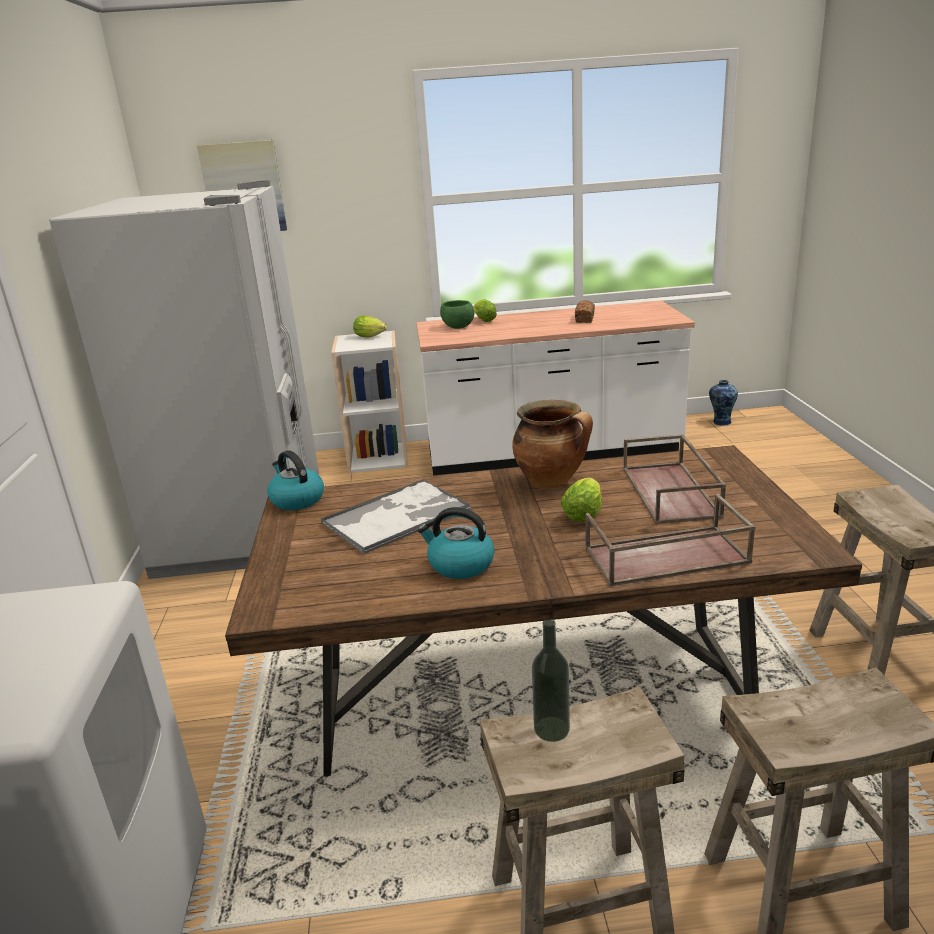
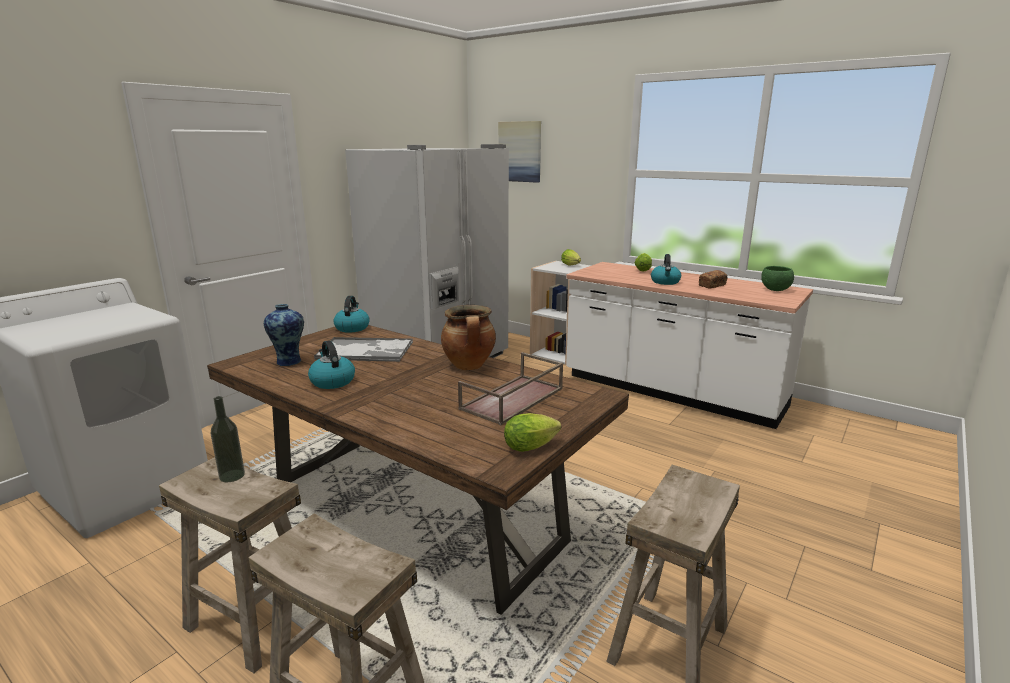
camera: 40 degrees right, 5 degrees down
green bowl [440,300,474,329] -> green bowl moved to [761,266,794,291]
lettuce [560,478,602,522] -> lettuce moved to [504,413,561,452]
brown tray [585,494,756,587] -> none
vase [709,380,738,426] -> vase moved to [264,304,304,366]
none -> kettle [651,254,681,285]

